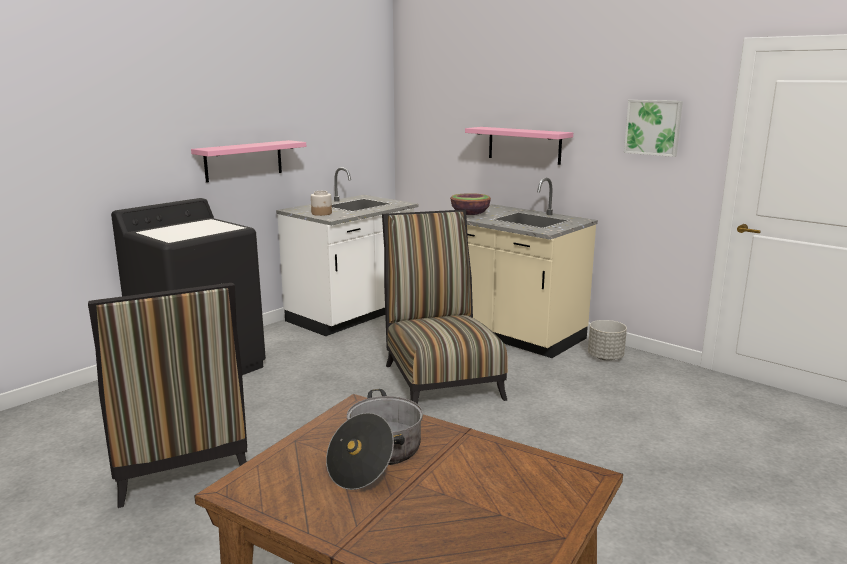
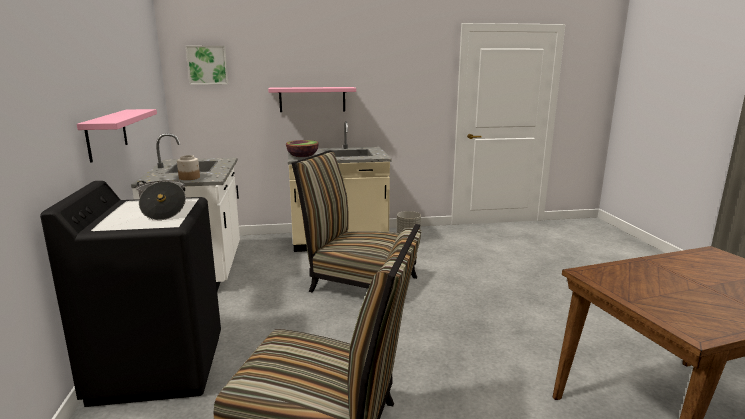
camera: 50 degrees left, 0 degrees up
cooking pot [326,389,423,490] -> cooking pot moved to [137,180,186,220]
picture [624,100,683,157] -> picture moved to [186,46,228,85]

